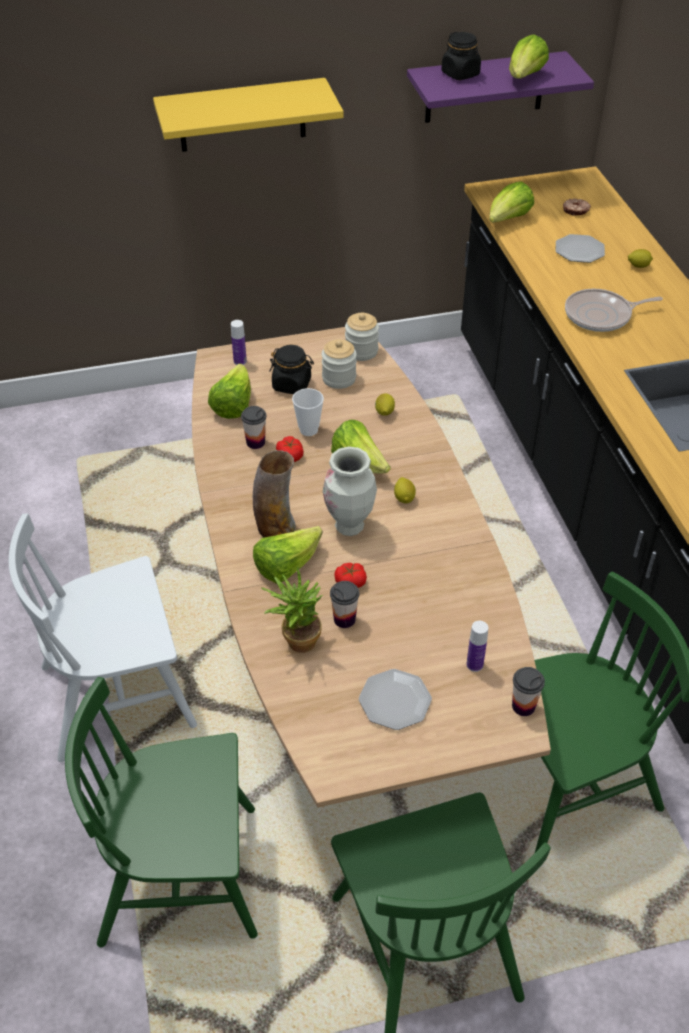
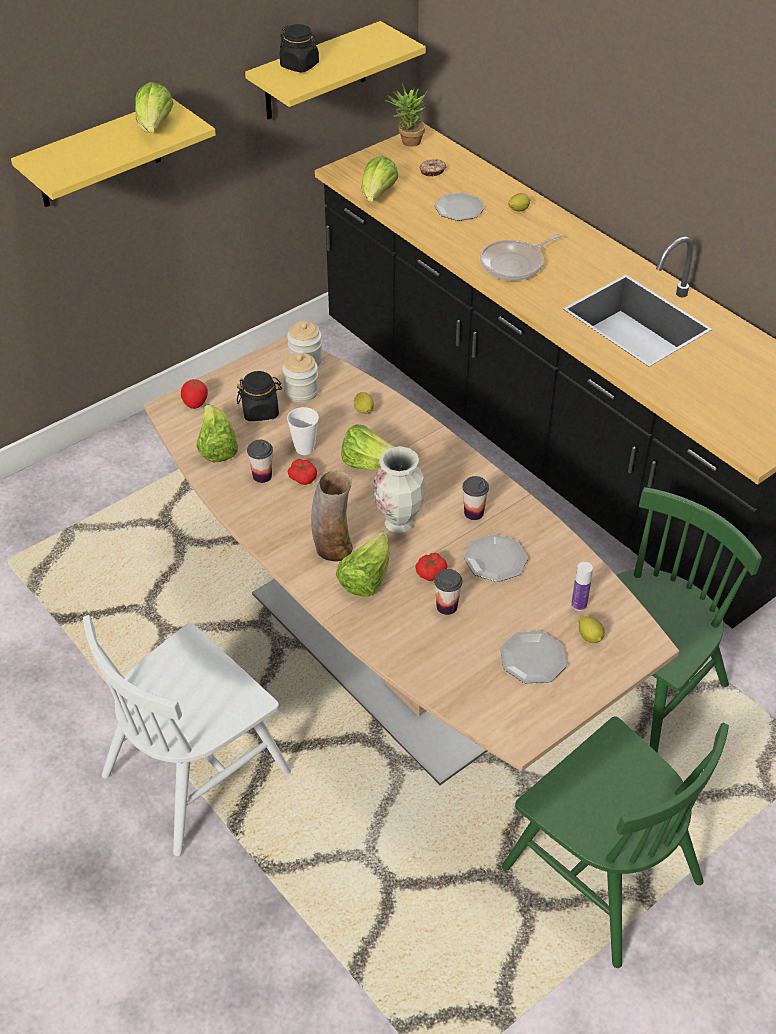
camera: 25 degrees left, 0 degrees up
green chair [65,677,258,947] -> none
bottle [231,320,247,365] -> tomato [181,379,208,409]
potted plant [261,566,323,653] -> potted plant moved to [385,82,427,147]
lemon [394,477,416,503] -> lemon moved to [579,616,605,643]
purple shelf [407,51,594,123] -> yellow shelf [245,21,426,119]
lettuce [509,34,549,79] -> lettuce moved to [135,82,174,133]
cup [512,667,545,716] -> cup moved to [462,476,489,520]
none -> plate [464,534,528,582]

